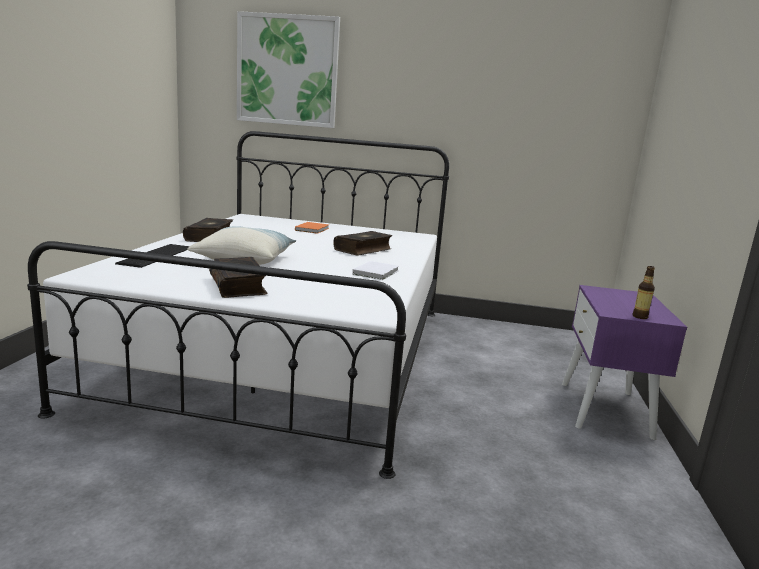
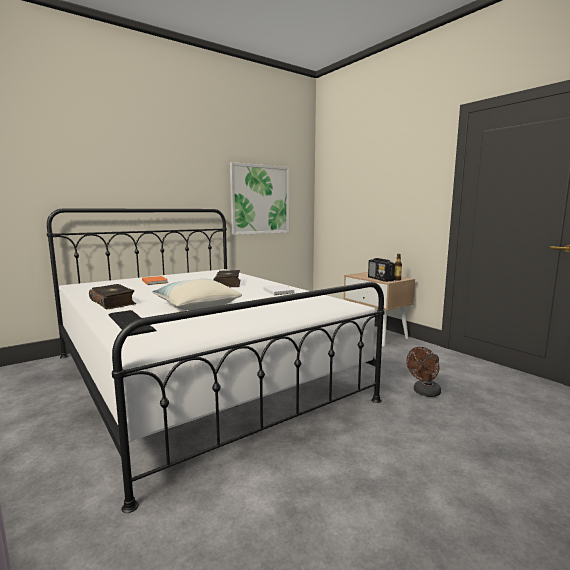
camera: 45 degrees left, 5 degrees down
book [209,257,268,298] -> none
picture [237,11,340,128] -> picture moved to [230,162,289,235]
purple nightstand [562,285,687,440] -> beige nightstand [343,272,415,346]
none -> radio [368,258,395,282]
none -> brown fan [407,347,441,397]

